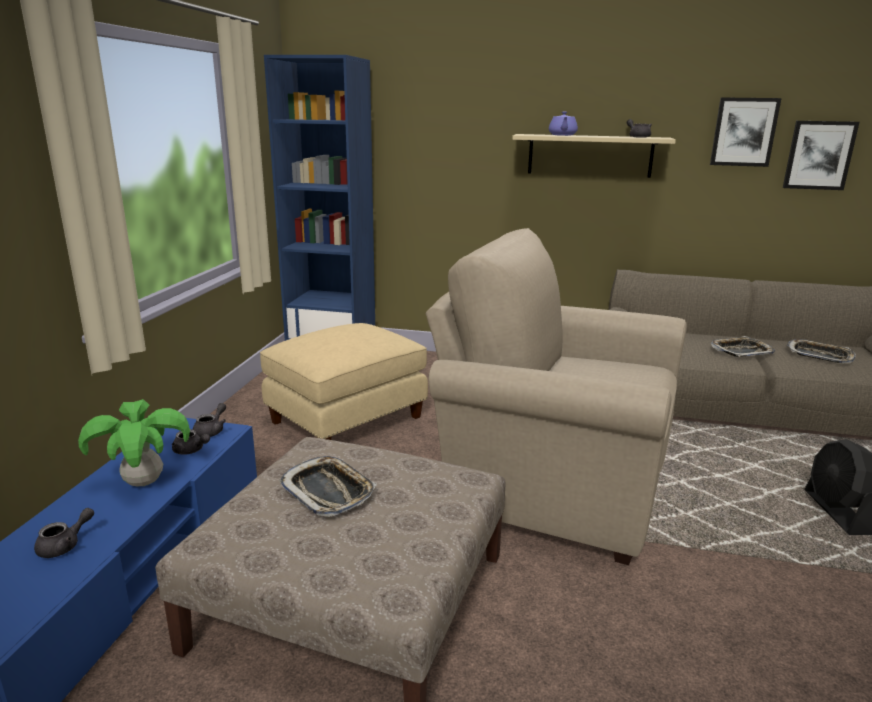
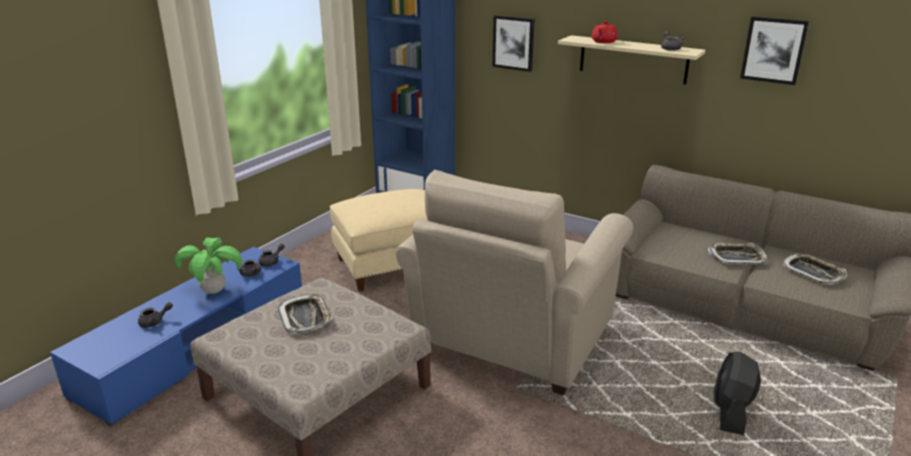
camera: 20 degrees right, 5 degrees up
beige armchair [426,228,687,565] -> beige armchair turned 105 degrees counterclockwise [396,170,633,396]
purple teapot [549,112,578,136] -> red teapot [592,21,618,43]
picture [783,121,859,190] -> picture moved to [492,15,535,72]

